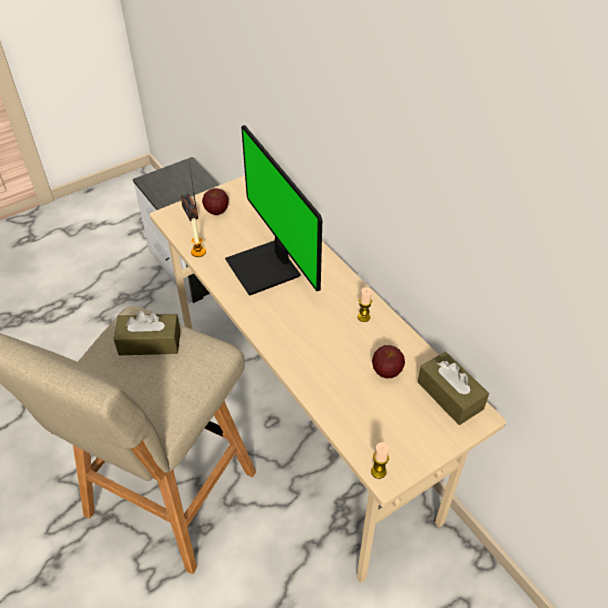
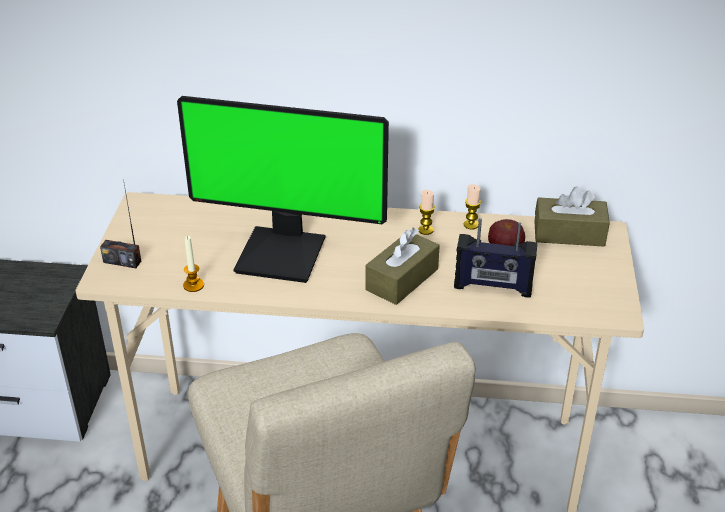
camera: 50 degrees left, 10 degrees down
brown tissue box [114,311,181,356] -> brown tissue box moved to [365,228,440,305]
apple [202,188,229,215] -> none
candle [371,442,389,479] -> candle moved to [464,184,481,229]
none -> radio [454,218,537,297]

